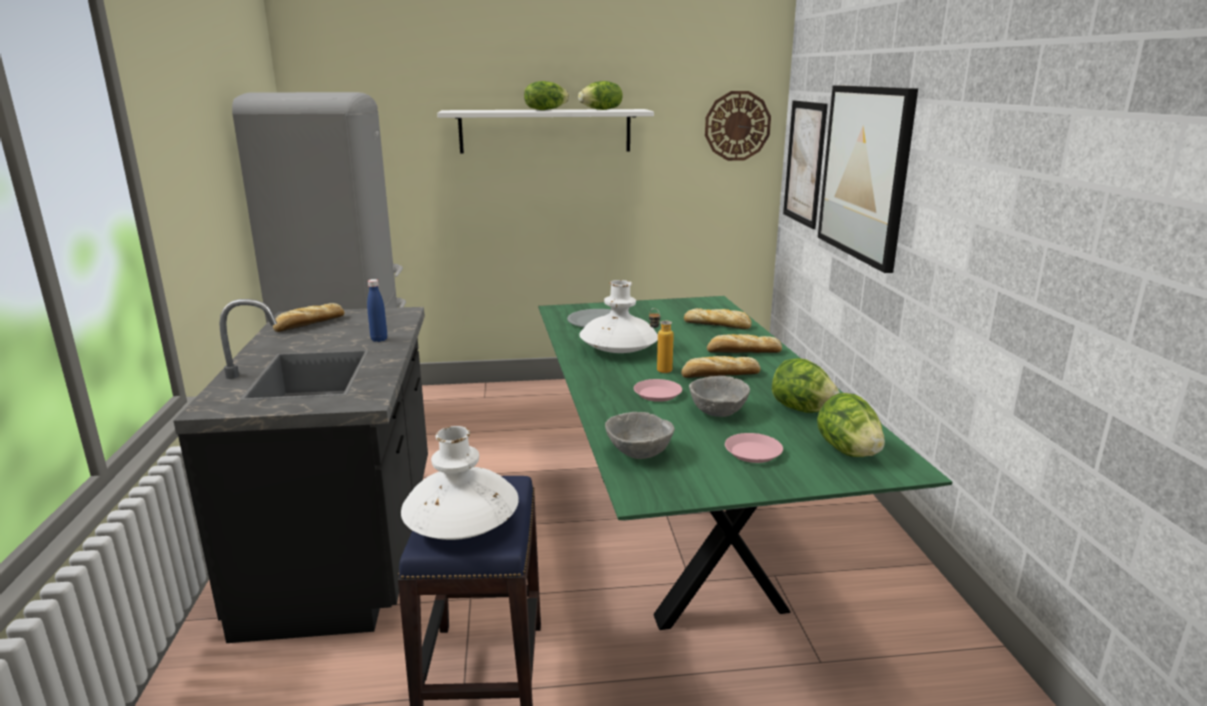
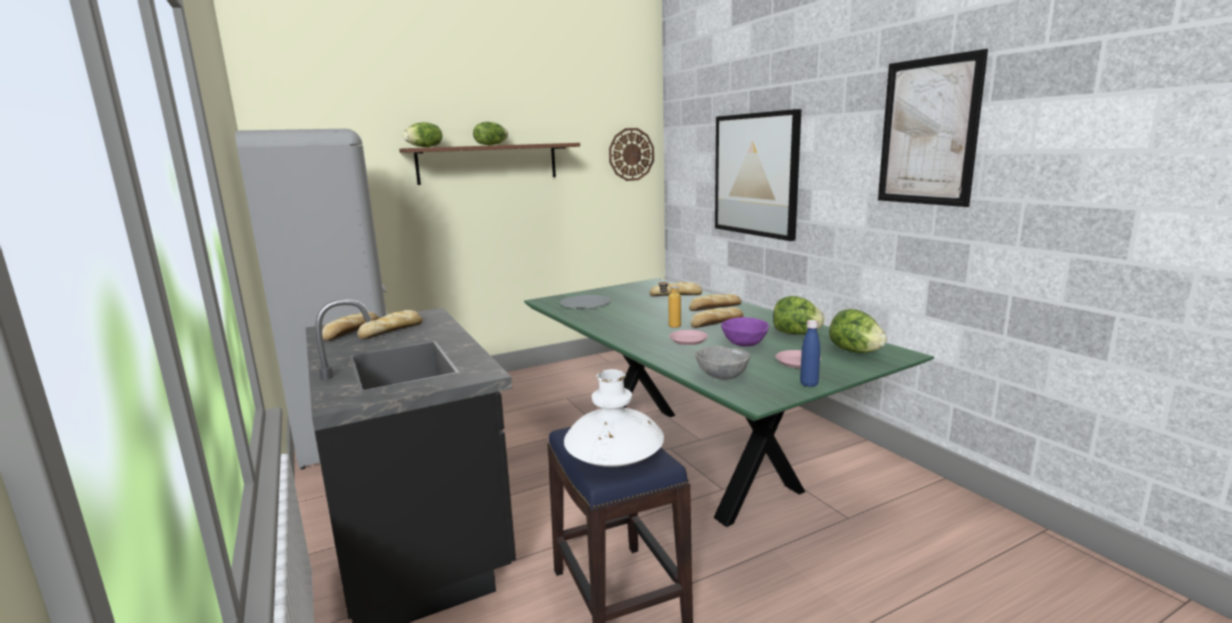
camera: 20 degrees left, 5 degrees down
blue bottle [367,279,387,342] -> blue bottle moved to [800,320,820,387]
white shelf [437,109,654,153] -> brown shelf [399,143,580,185]
lettuce [578,81,623,110] -> lettuce moved to [402,122,443,147]
white vase [579,280,658,353] -> none
grey bowl [689,376,750,417] -> purple bowl [721,317,769,346]
picture [783,101,828,229] -> picture moved to [878,49,988,207]
none -> bread [357,310,423,339]

